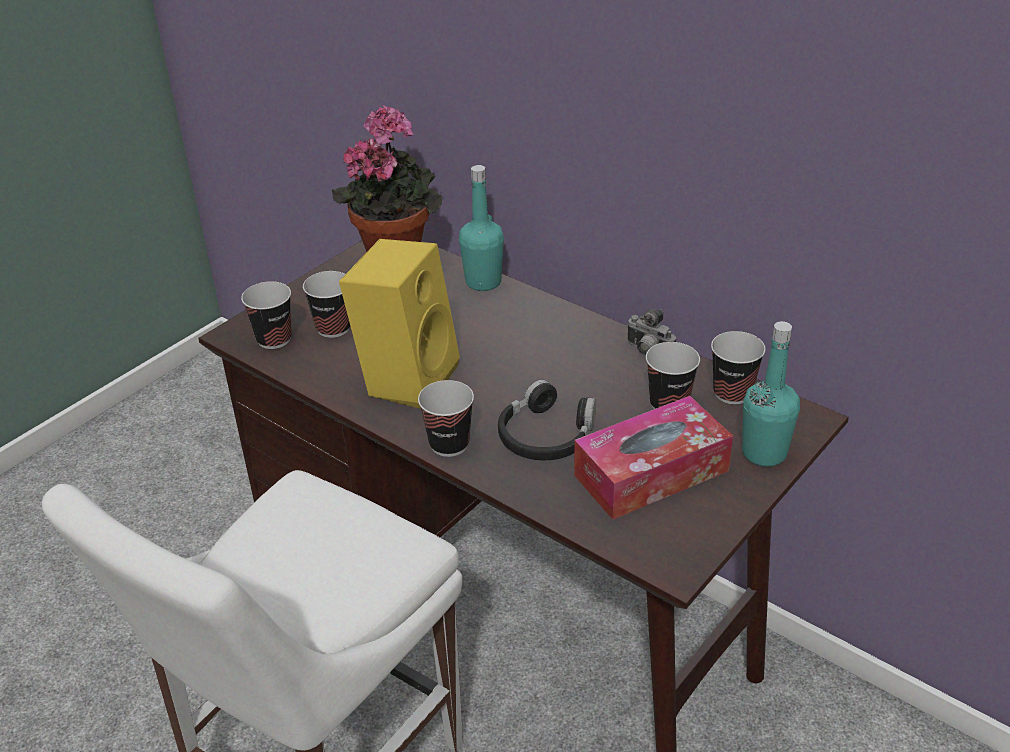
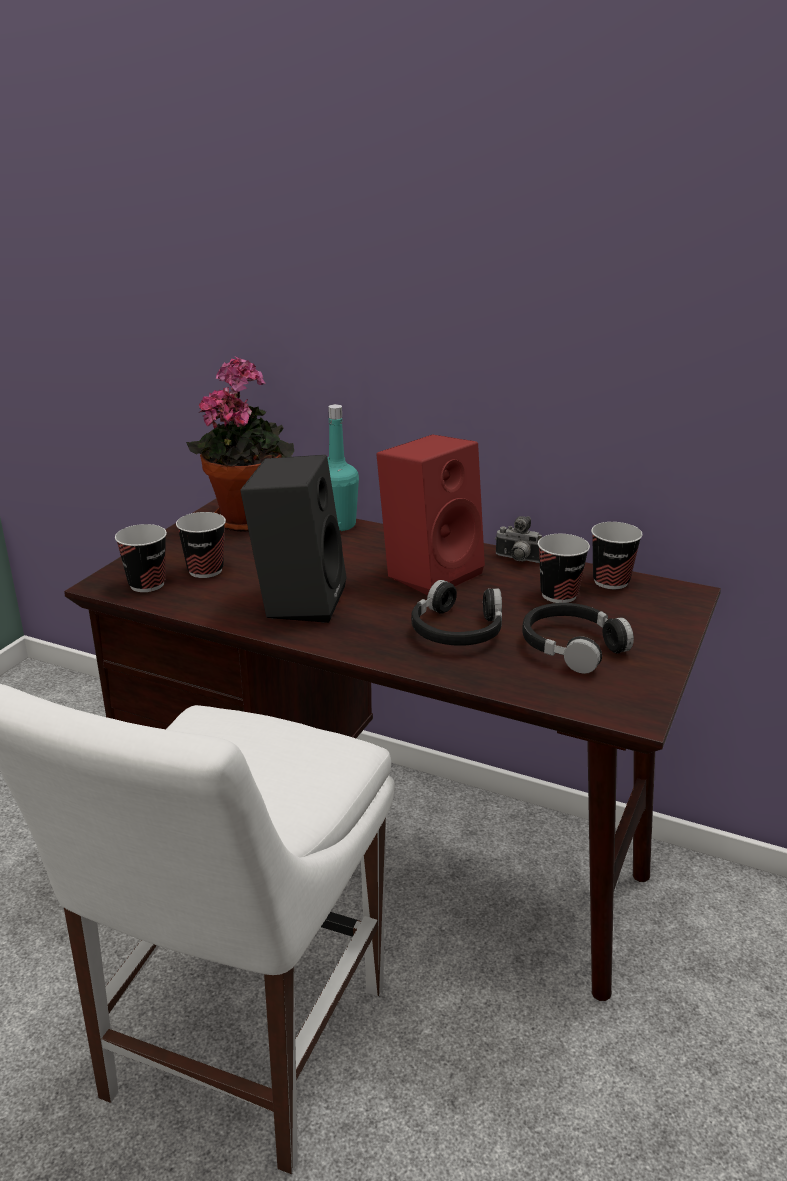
camera: 15 degrees left, 10 degrees down
yellow speaker [339,239,460,409] -> black speaker [240,455,347,623]
cup [418,380,474,457] -> none
tissue box [574,396,733,520] -> black headphones [523,603,634,674]
turquoise bottle [742,321,800,467] -> none
none -> red speaker [376,434,485,596]

